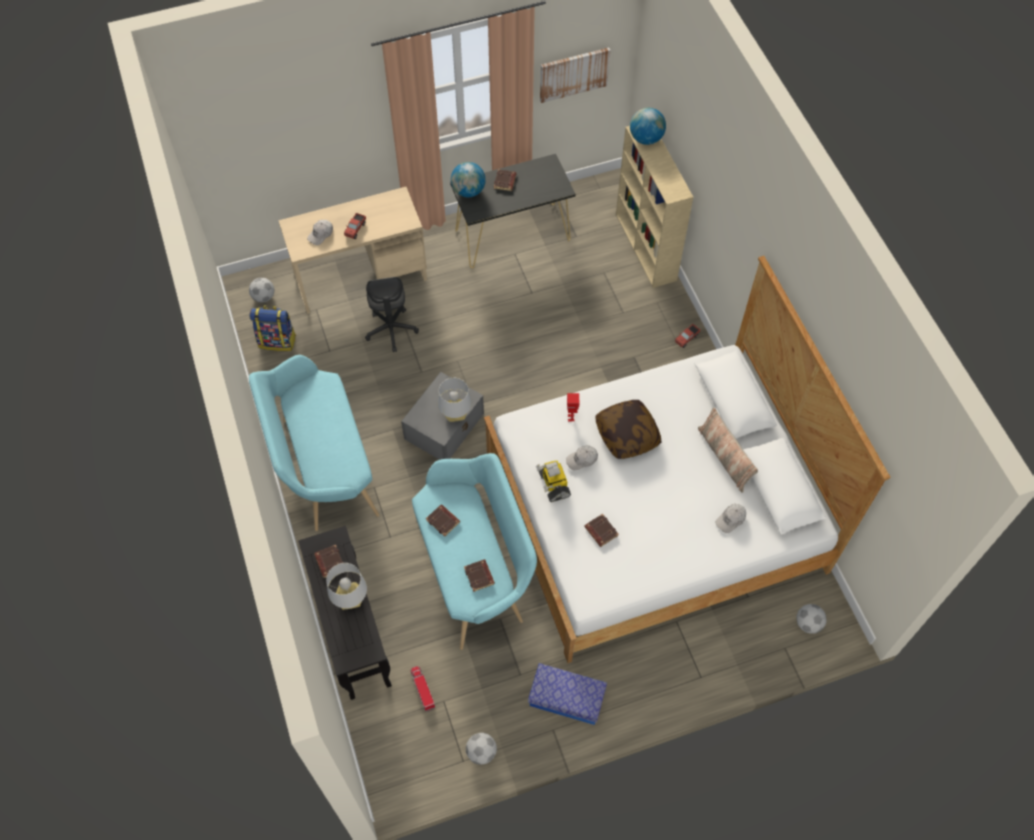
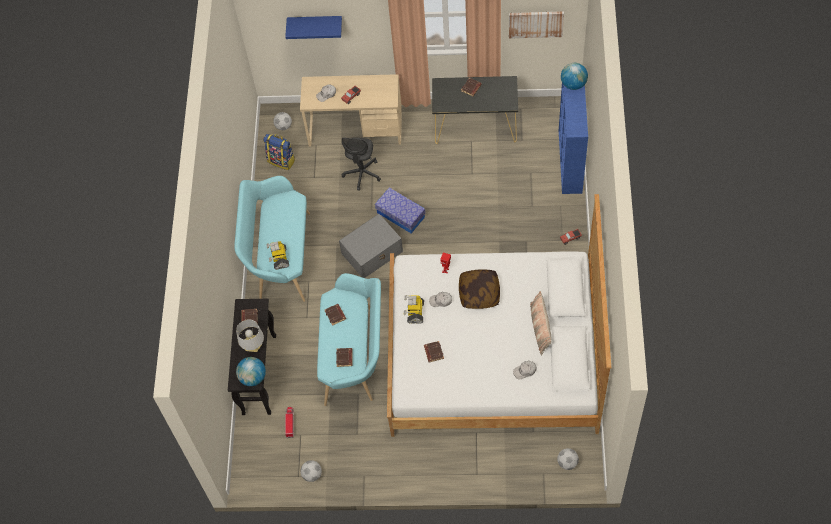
camera: 25 degrees right, 0 degrees up
grey table lamp [438,378,472,422] -> none
globe [451,162,486,197] -> globe moved to [236,357,266,386]
storage box [528,663,607,725] -> storage box moved to [375,187,426,233]
beige bookcase [616,126,693,288] -> blue bookcase [559,83,588,194]
none -> toy robot [266,241,289,270]
none -> blue shelf [285,16,342,39]

